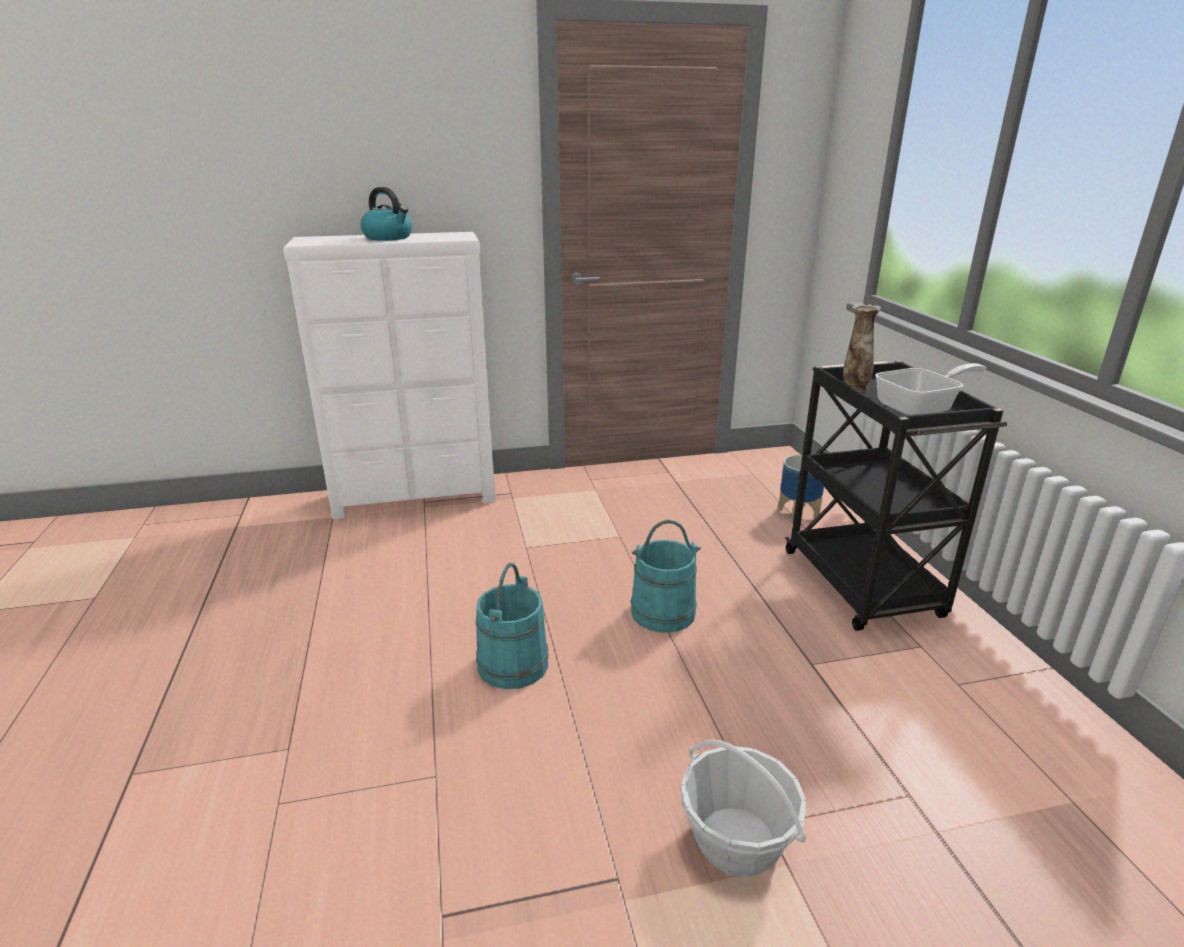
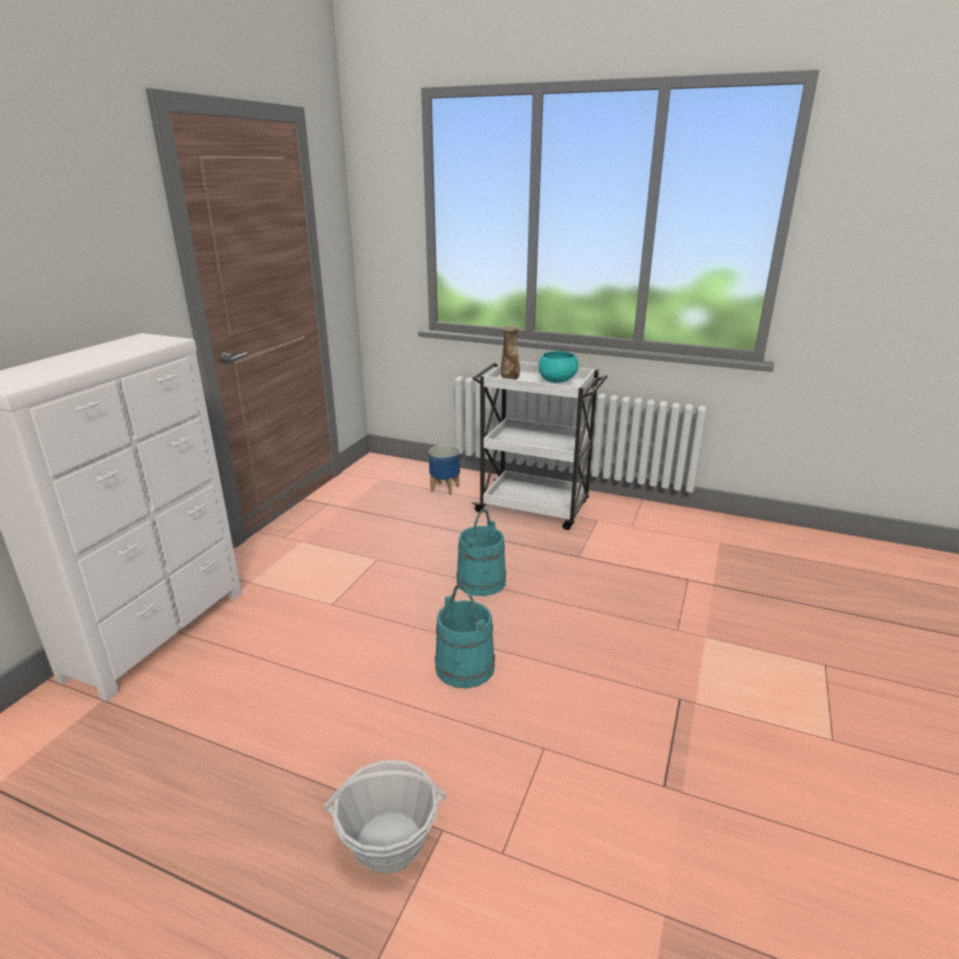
camera: 55 degrees left, 0 degrees up
kettle [361,187,412,240] -> none
basket [681,740,806,877] -> basket moved to [324,760,446,874]
black cart [785,360,1007,631] -> white cart [472,361,607,530]
frying pan [875,363,986,415] -> turquoise bowl [538,351,579,383]

